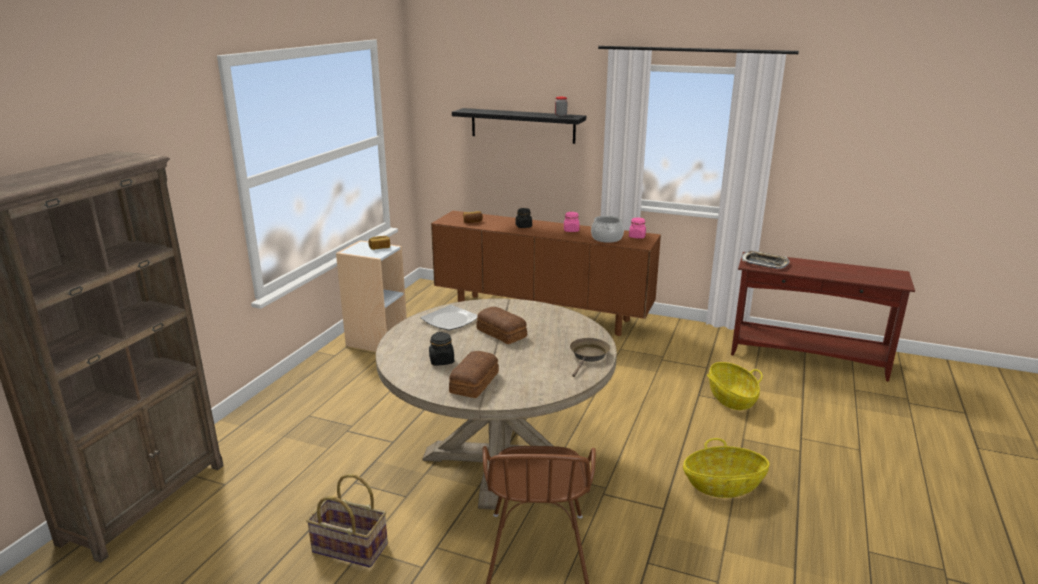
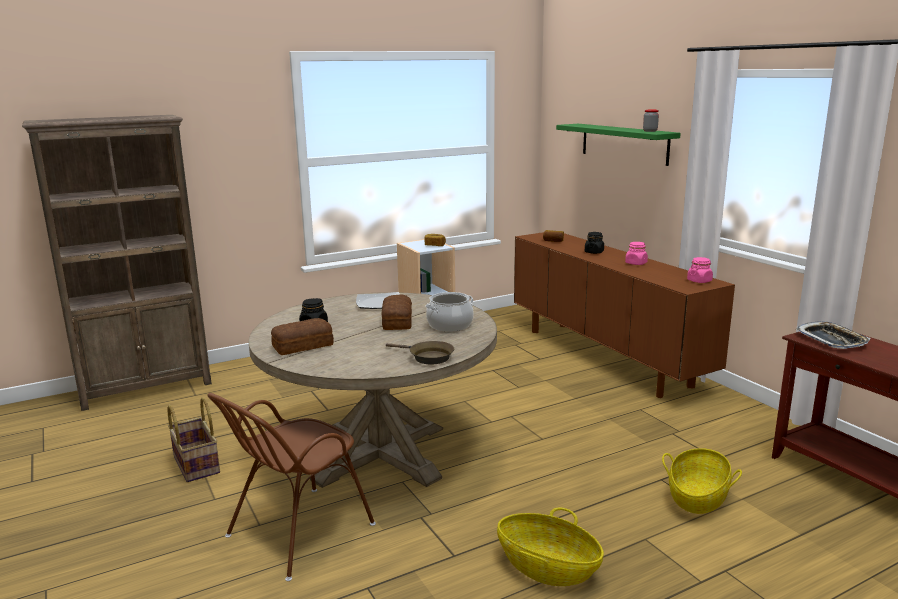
camera: 40 degrees right, 5 degrees down
black shelf [452,108,586,144] -> green shelf [556,124,681,166]
brown frying pan [570,338,610,377] -> brown frying pan turned 60 degrees clockwise [386,341,454,365]
cooking pot [591,216,624,243] -> cooking pot moved to [425,292,474,332]

